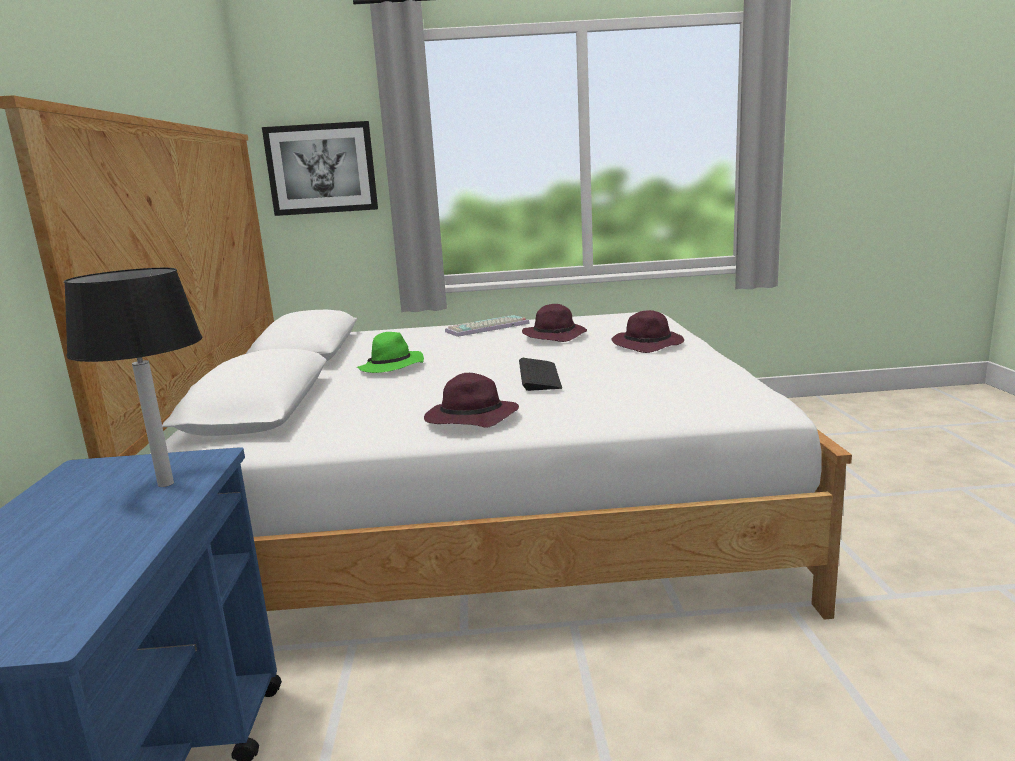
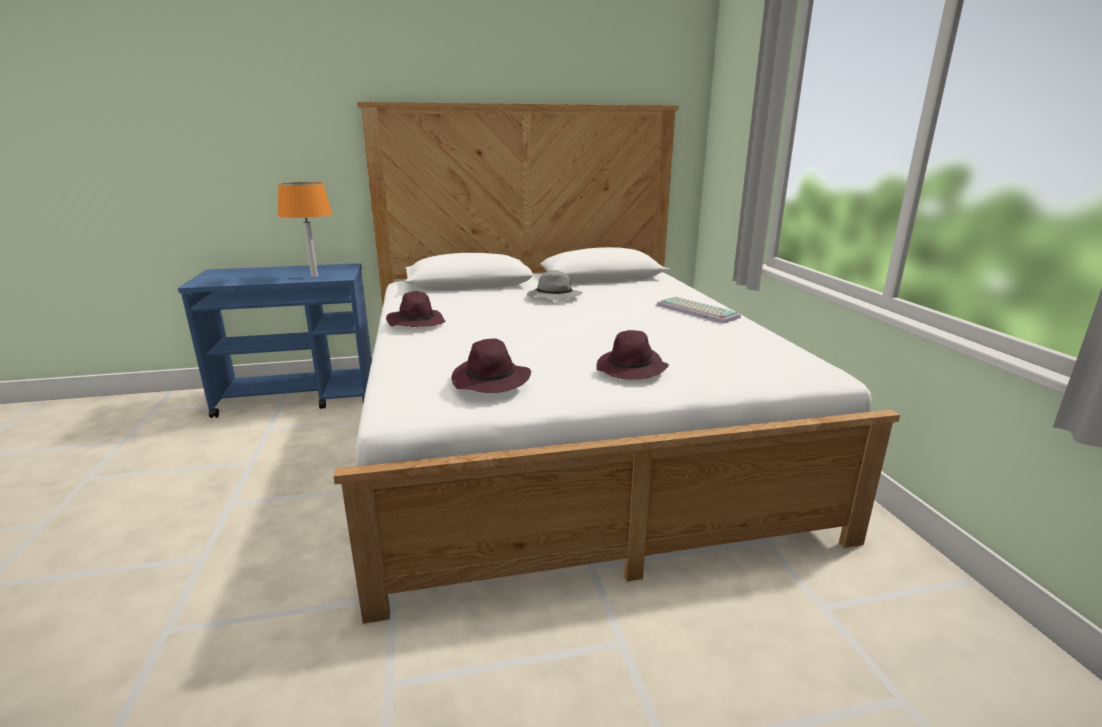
camera: 80 degrees right, 5 degrees up
black table lamp [64,268,202,487] -> orange table lamp [278,182,333,277]
picture [262,121,378,216] -> none
green hat [357,332,424,373] -> grey hat [527,270,583,302]
keyboard [519,358,562,391] -> none
purple hat [522,304,587,342] -> purple hat moved to [451,339,531,393]

